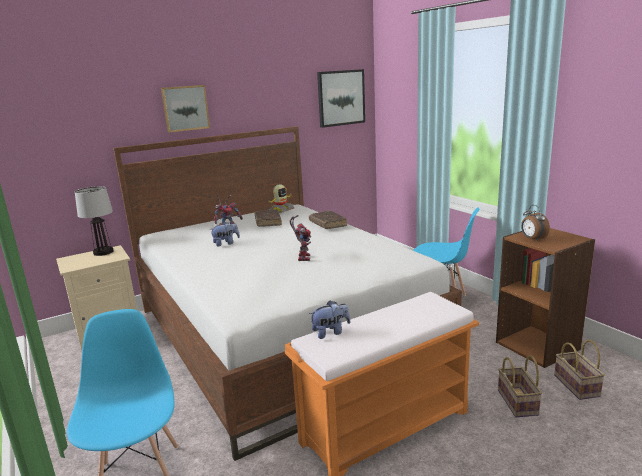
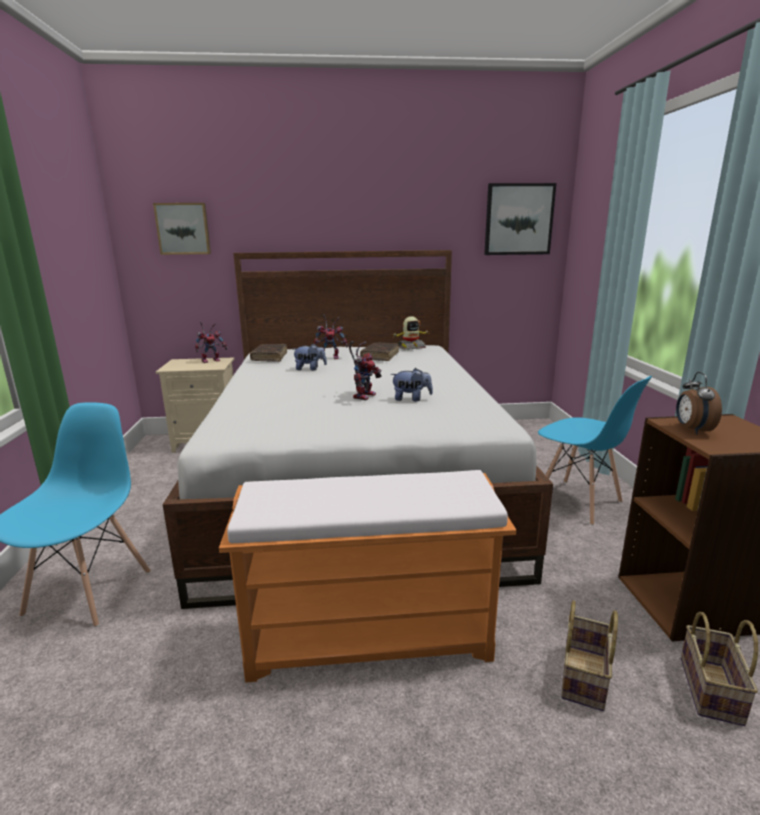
camera: 25 degrees right, 0 degrees up
table lamp [75,186,114,256] -> toy robot [195,321,228,363]
picture [161,85,210,133] -> picture moved to [153,203,211,255]
brown book [309,211,347,229] -> brown book moved to [250,344,287,362]
plush toy [309,301,350,339] -> plush toy moved to [391,368,433,401]

